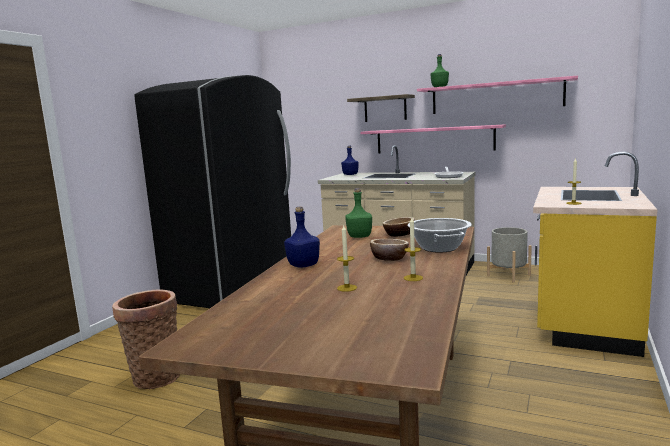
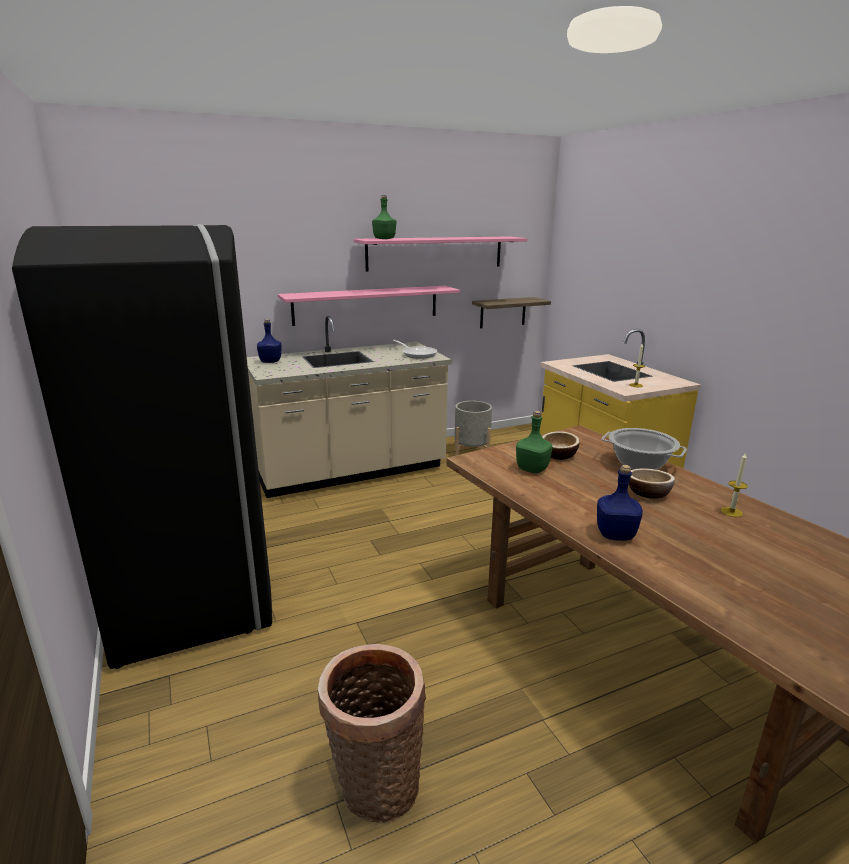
camera: 50 degrees left, 10 degrees up
candle [337,225,357,292] -> none
shelf [347,94,415,122] -> shelf moved to [472,297,551,328]

